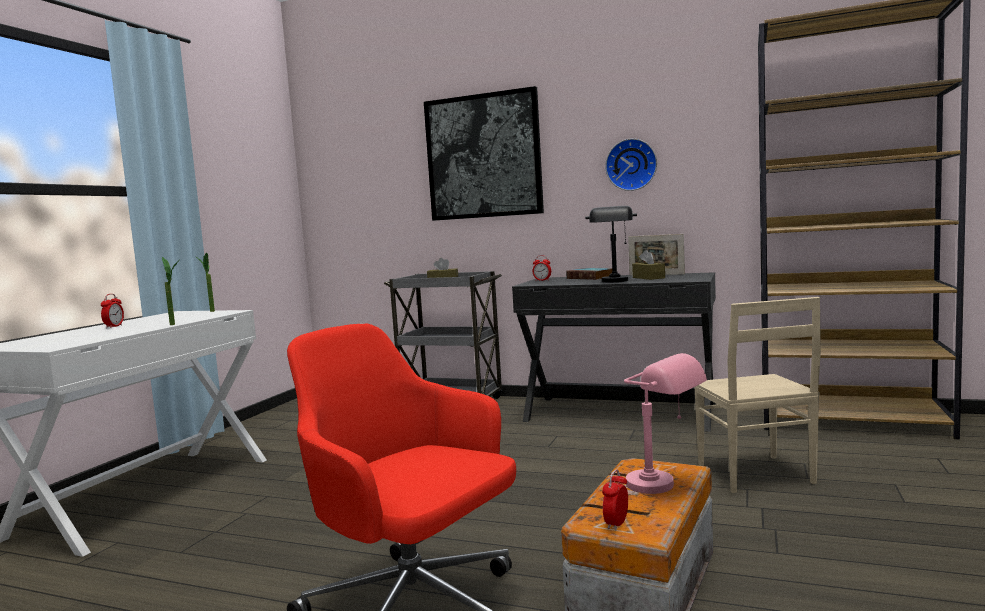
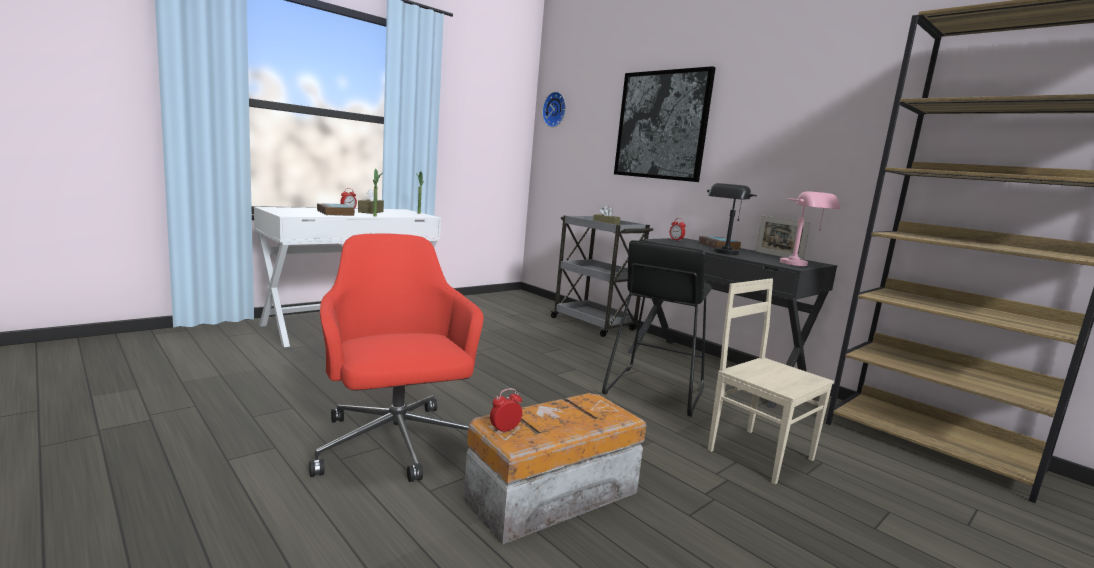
camera: 25 degrees right, 5 degrees up
wall clock [605,138,657,191] -> wall clock moved to [542,92,566,127]
pink table lamp [624,353,707,494] -> pink table lamp moved to [780,191,840,266]
brown tissue box [632,250,665,280] -> brown tissue box moved to [358,189,384,214]
beige chair [695,297,821,493] -> beige chair turned 120 degrees clockwise [708,278,834,484]
none -> book [317,203,355,216]
none -> black stool [602,240,712,416]

